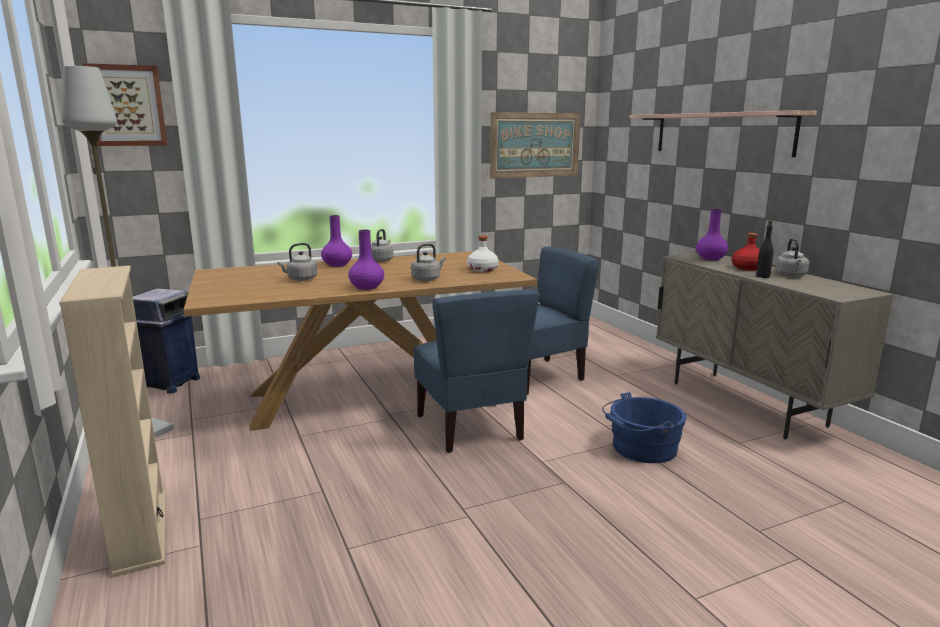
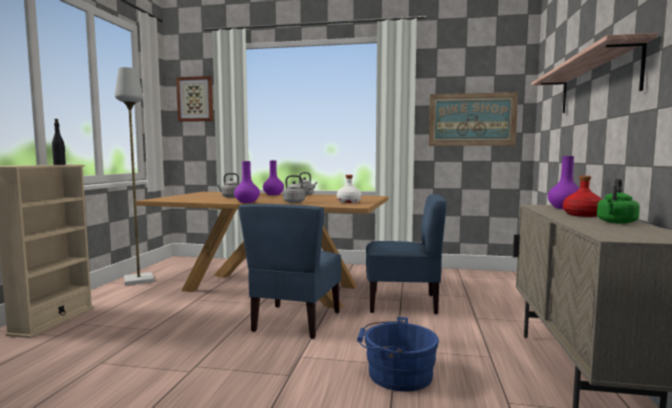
camera: 35 degrees right, 10 degrees down
blue trash can [133,288,200,394] -> none
black bottle [756,220,773,278] -> black bottle moved to [52,119,66,165]
grey kettle [775,238,809,277] -> green kettle [597,178,640,224]

